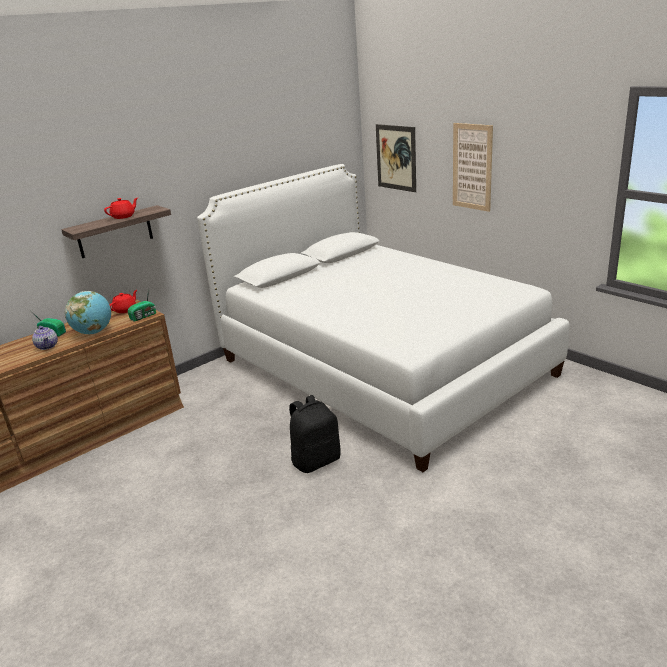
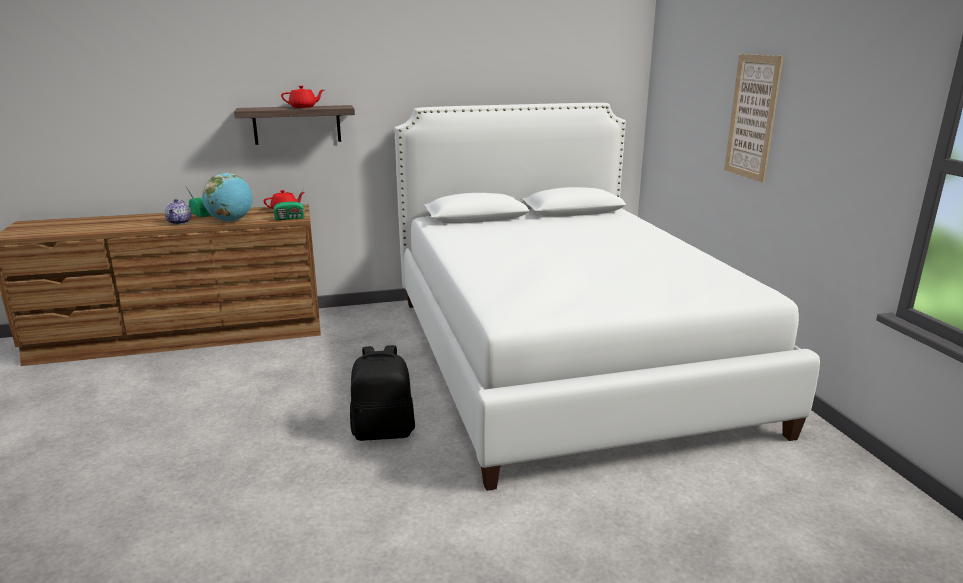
camera: 25 degrees right, 5 degrees down
picture [376,124,416,192] -> none

